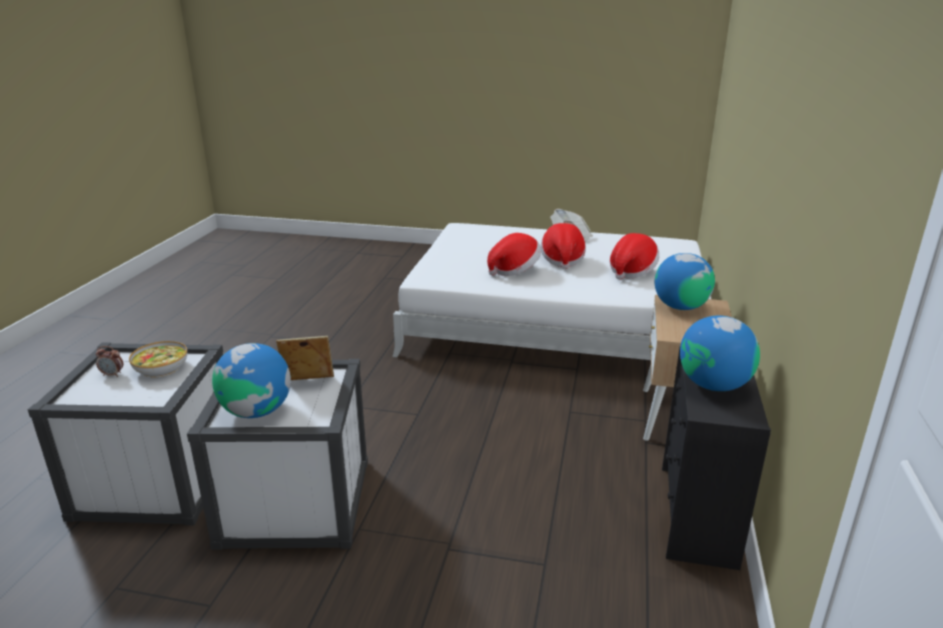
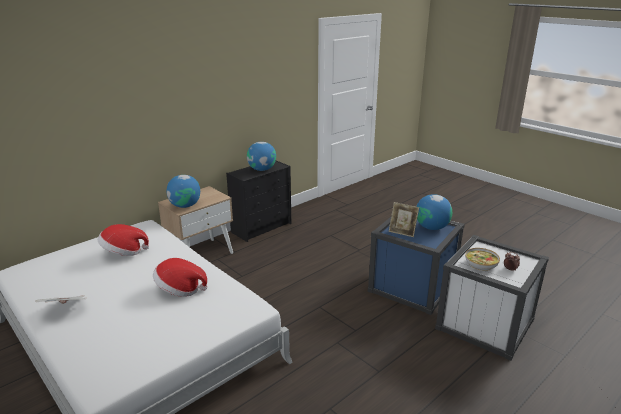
camera: 145 degrees left, 0 degrees up
white storage box [187,359,368,550] -> blue storage box [368,217,465,315]
hat [541,223,586,269] -> none

